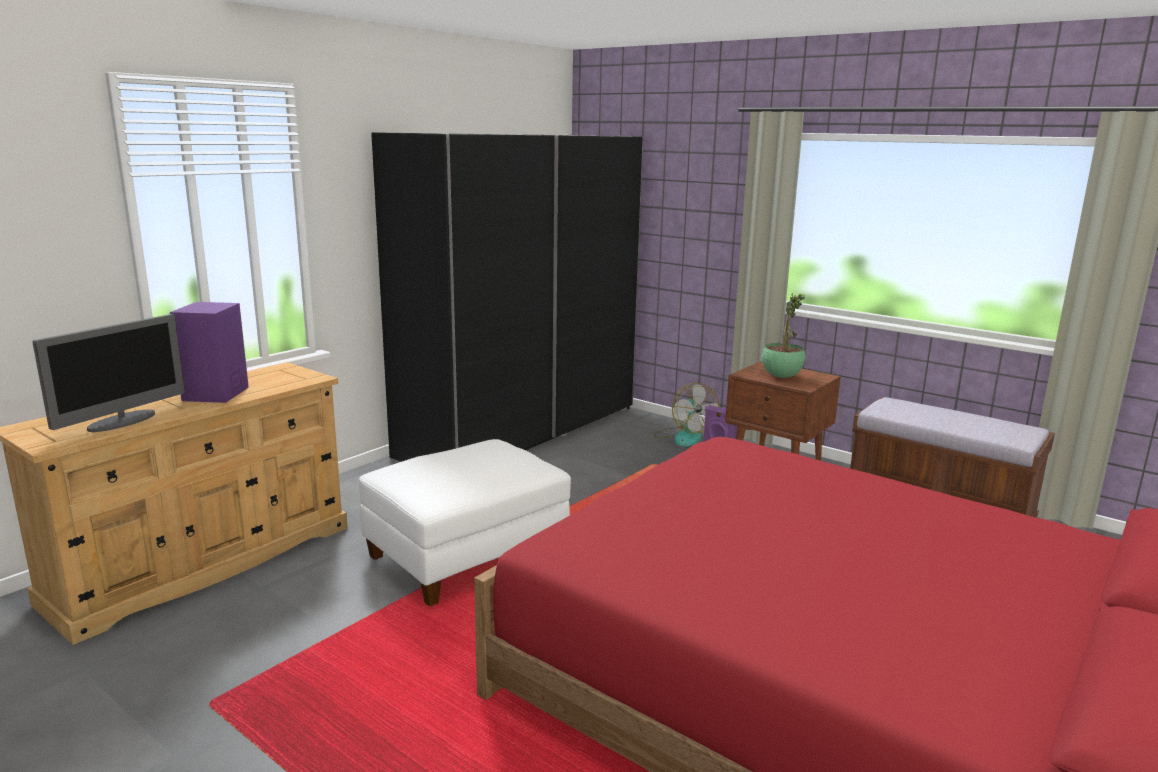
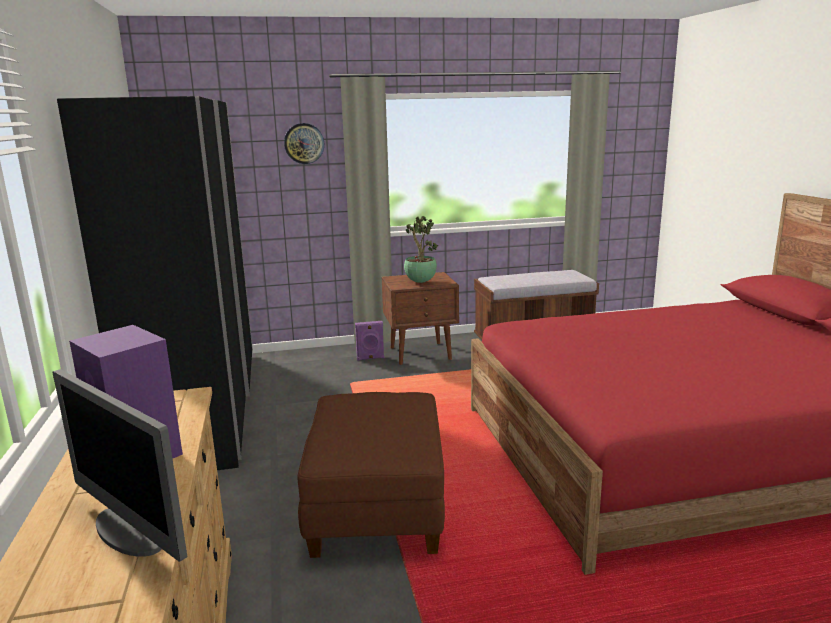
camera: 50 degrees left, 0 degrees up
monitor [32,314,185,432] -> monitor turned 150 degrees clockwise [52,369,187,562]
white ottoman [359,439,571,607] -> brown ottoman [297,392,445,558]
fan [654,383,719,446] -> none
none -> wall clock [284,123,324,164]

